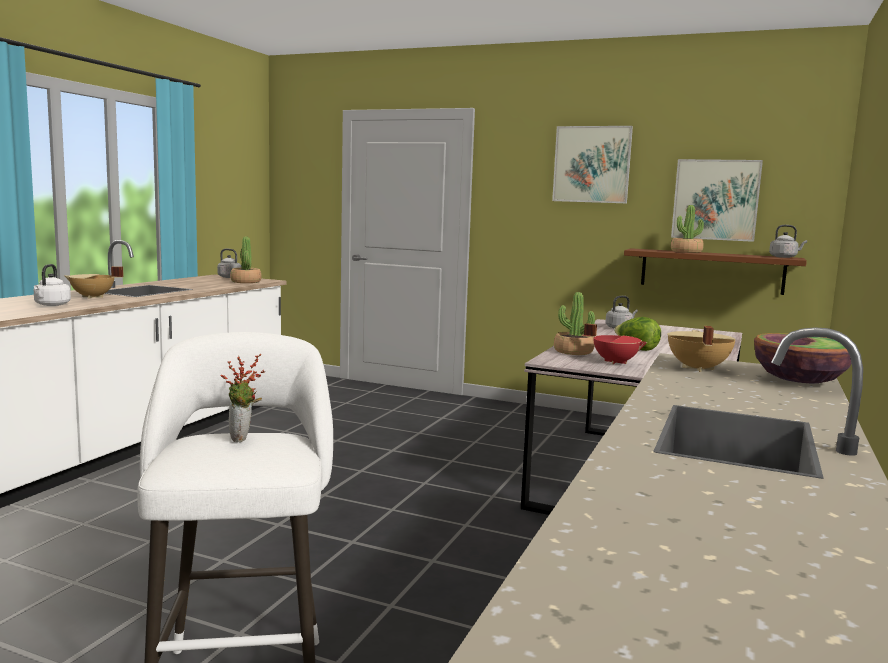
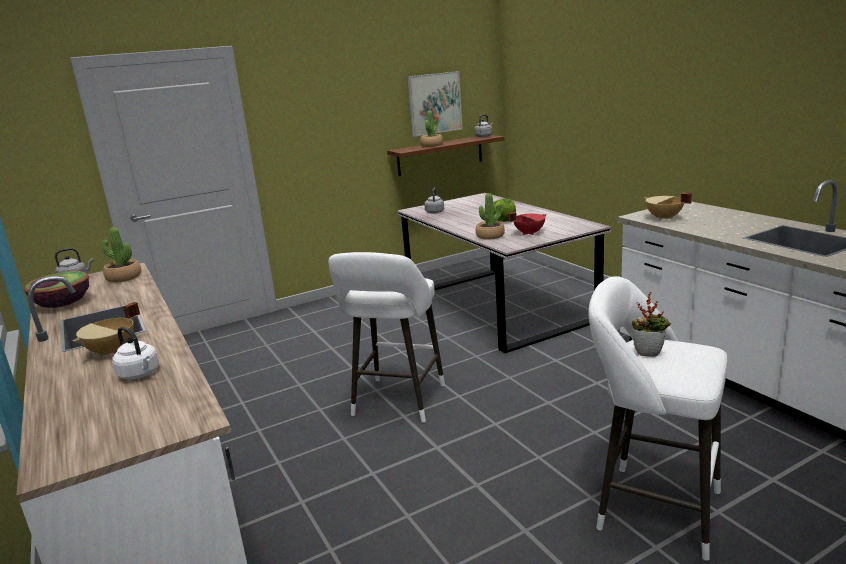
camera: 50 degrees left, 10 degrees up
picture [552,126,633,204] -> none
bowl [754,333,851,383] -> bowl moved to [24,271,89,308]
none -> white stool [329,252,445,423]

